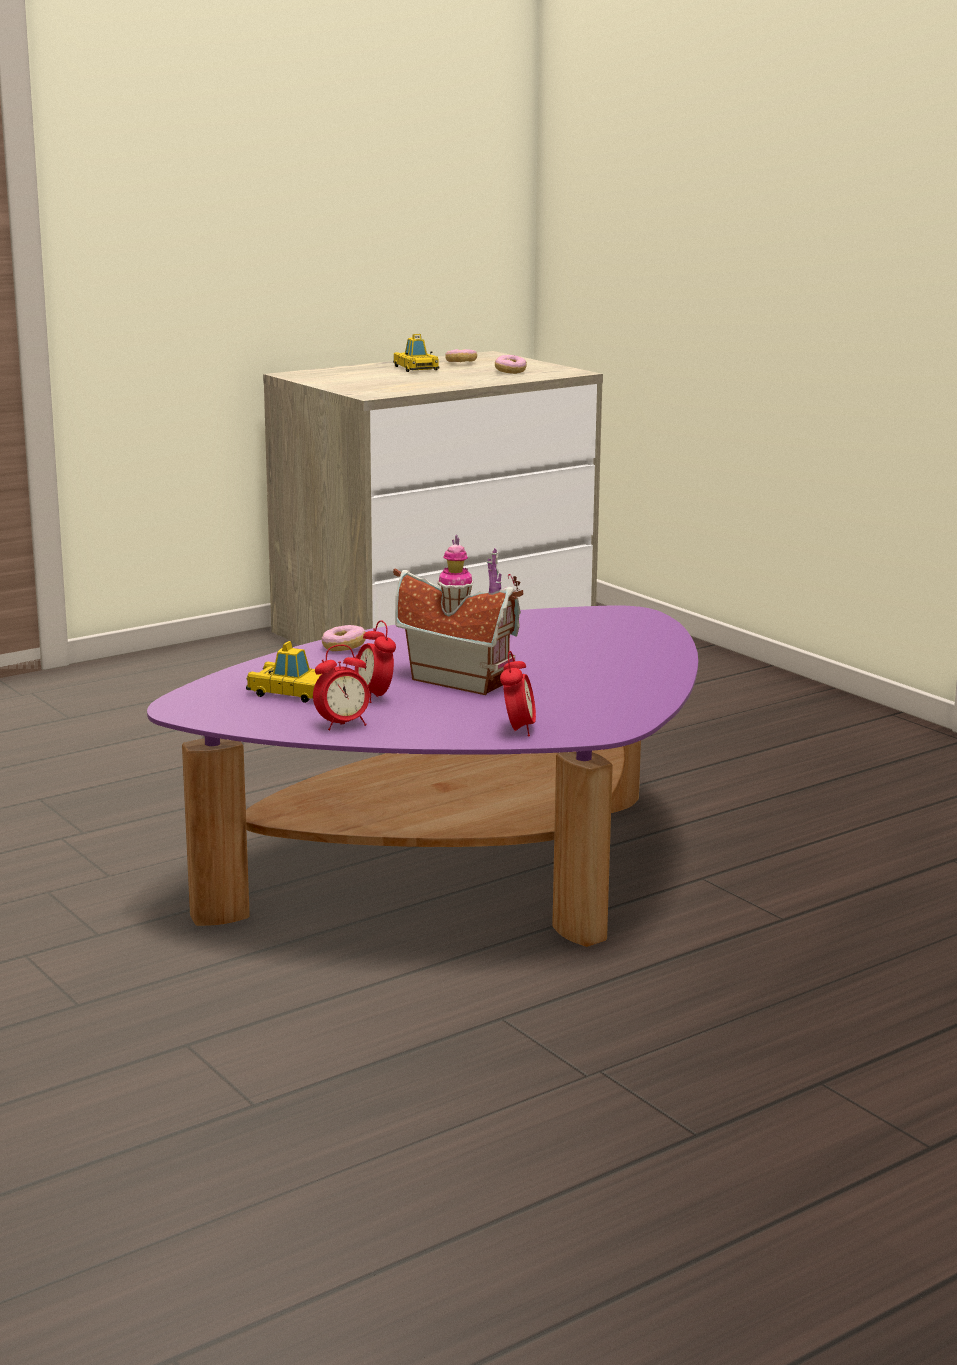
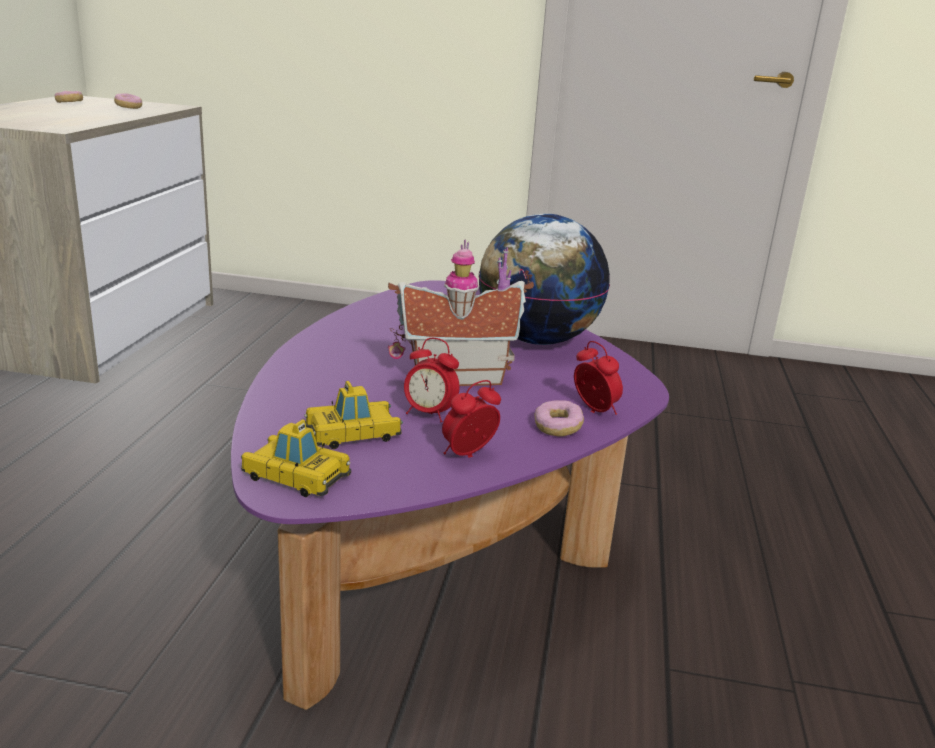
camera: 45 degrees left, 5 degrees up
alarm clock [313,645,370,731] -> alarm clock turned 150 degrees counterclockwise [442,380,501,458]
donut [322,625,366,651] -> donut moved to [535,400,584,437]
toy car [393,334,439,372] -> toy car moved to [241,419,351,497]
none -> globe [478,214,610,345]

